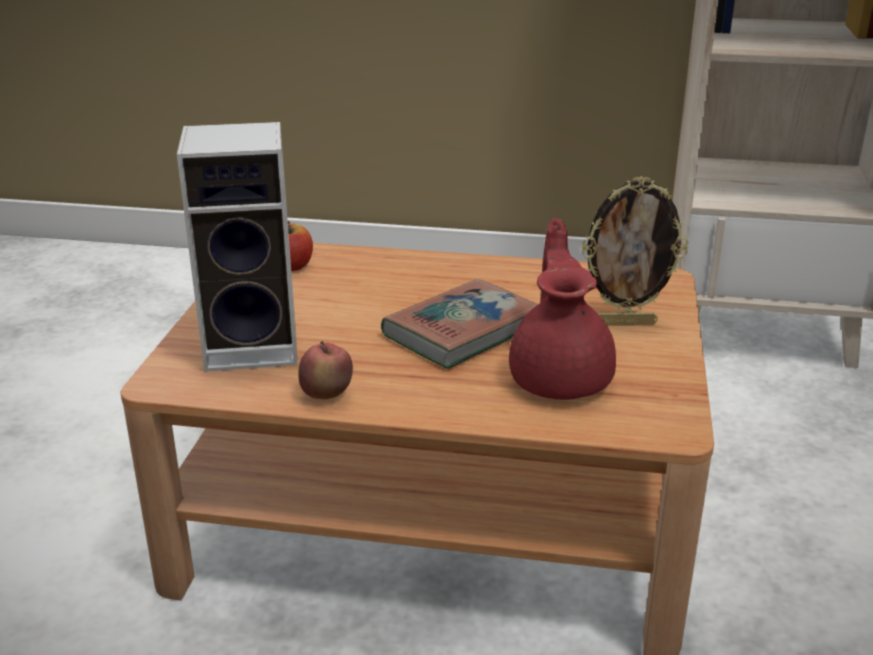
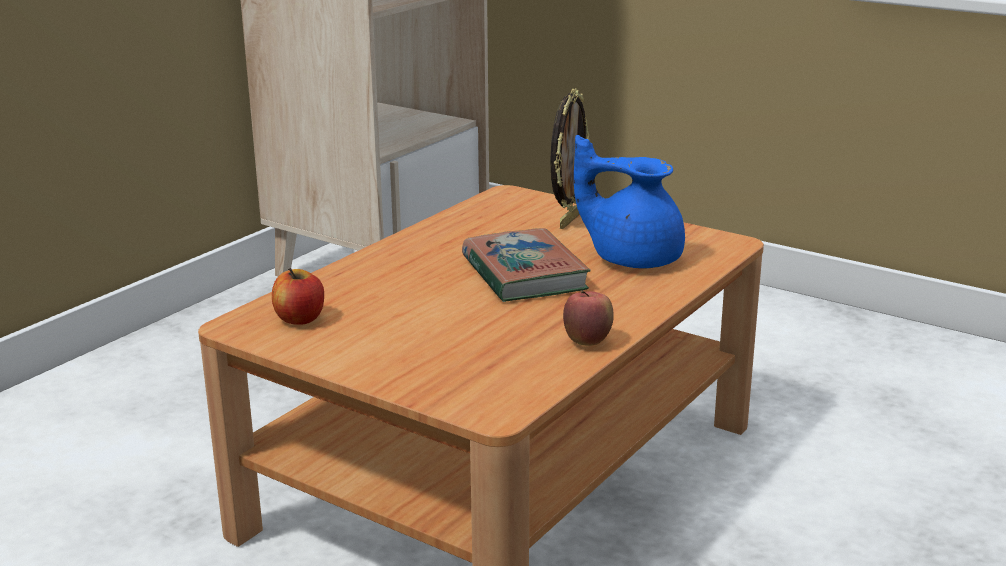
camera: 65 degrees left, 5 degrees down
speaker [177,122,297,372] -> none
red teapot [509,218,616,400] -> blue teapot [574,135,685,269]

